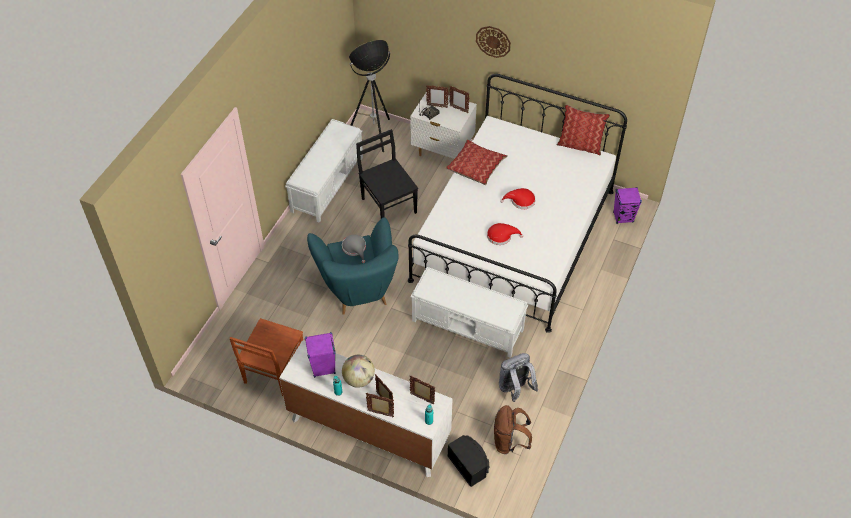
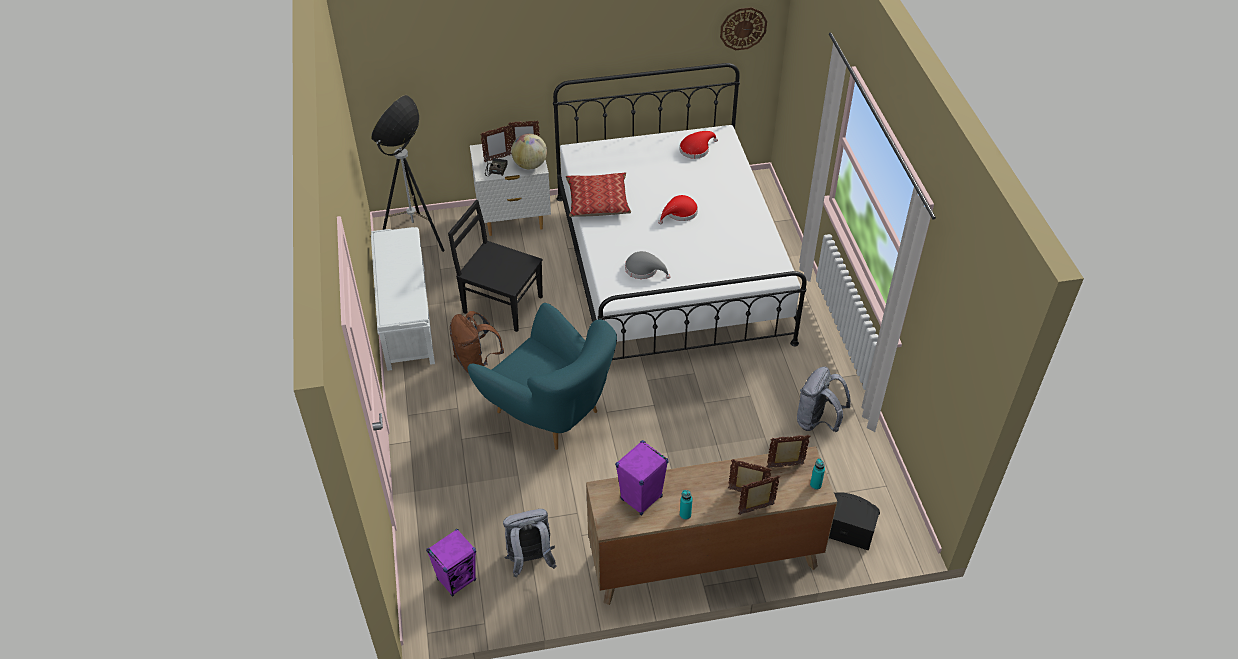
camera: 35 degrees left, 5 degrees down
brown chair [229,318,303,396] -> grey backpack [503,509,557,577]
white dresser [279,340,453,477] -> brown dresser [586,446,837,605]
grey hat [342,235,366,263] -> grey hat moved to [625,251,671,279]
globe [342,355,375,388] -> globe moved to [511,133,547,169]
white bench [410,267,528,358] -> none
wall clock [476,26,511,58] -> wall clock moved to [720,7,767,50]
red hat [487,223,523,245] -> red hat moved to [679,131,718,159]
brown backpack [494,405,532,454] -> brown backpack moved to [450,311,504,374]
pillow [557,104,611,155] -> none
purple speaker [613,187,642,224] -> purple speaker moved to [426,529,476,597]

